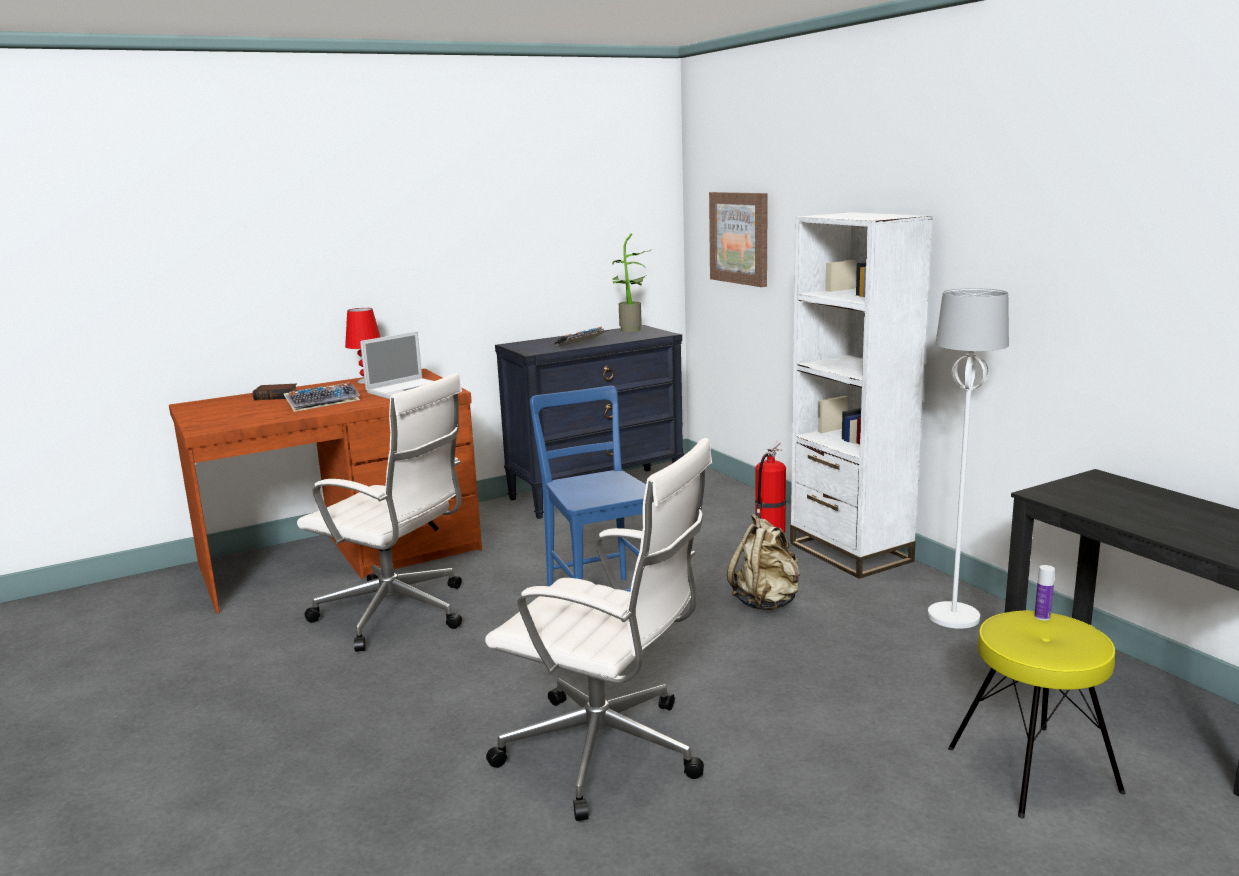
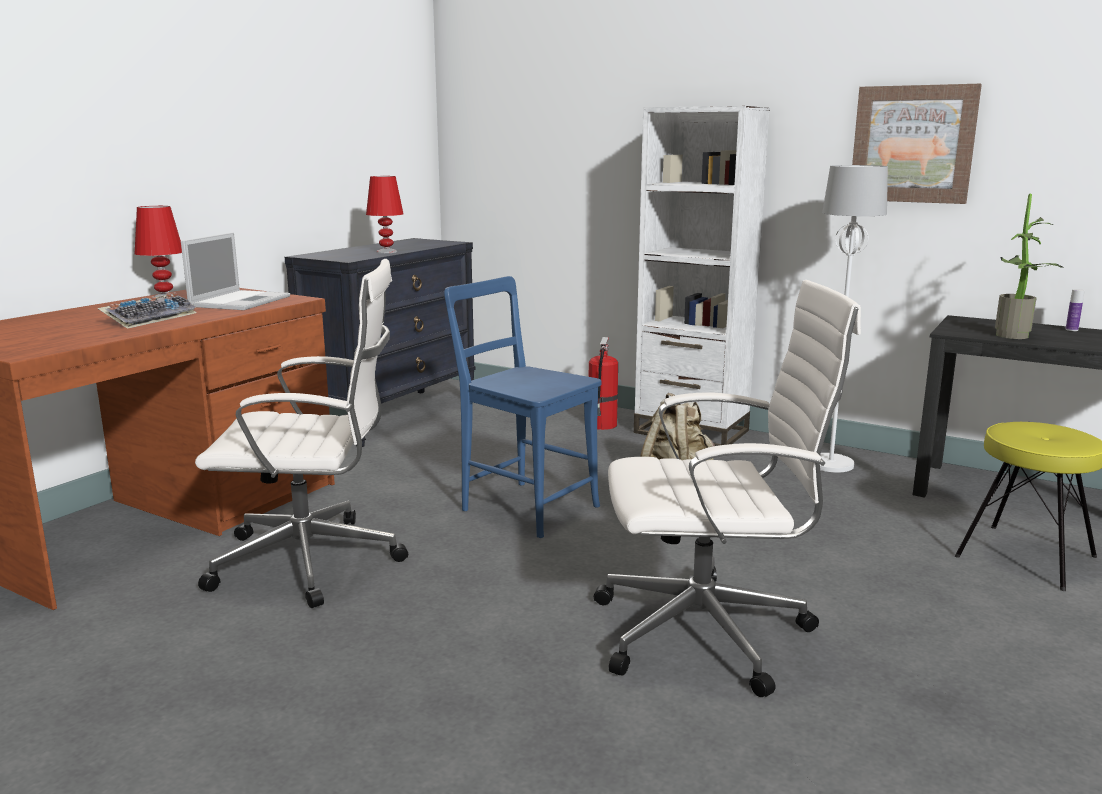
camera: 30 degrees left, 0 degrees up
book [253,384,297,400] -> none
keyboard [553,327,609,347] -> red table lamp [366,176,404,253]
potted plant [612,233,652,332] -> potted plant moved to [995,194,1063,339]
picture [709,192,768,287] -> picture moved to [852,84,982,204]
bottle [1035,565,1055,620] -> bottle moved to [1065,289,1085,331]

